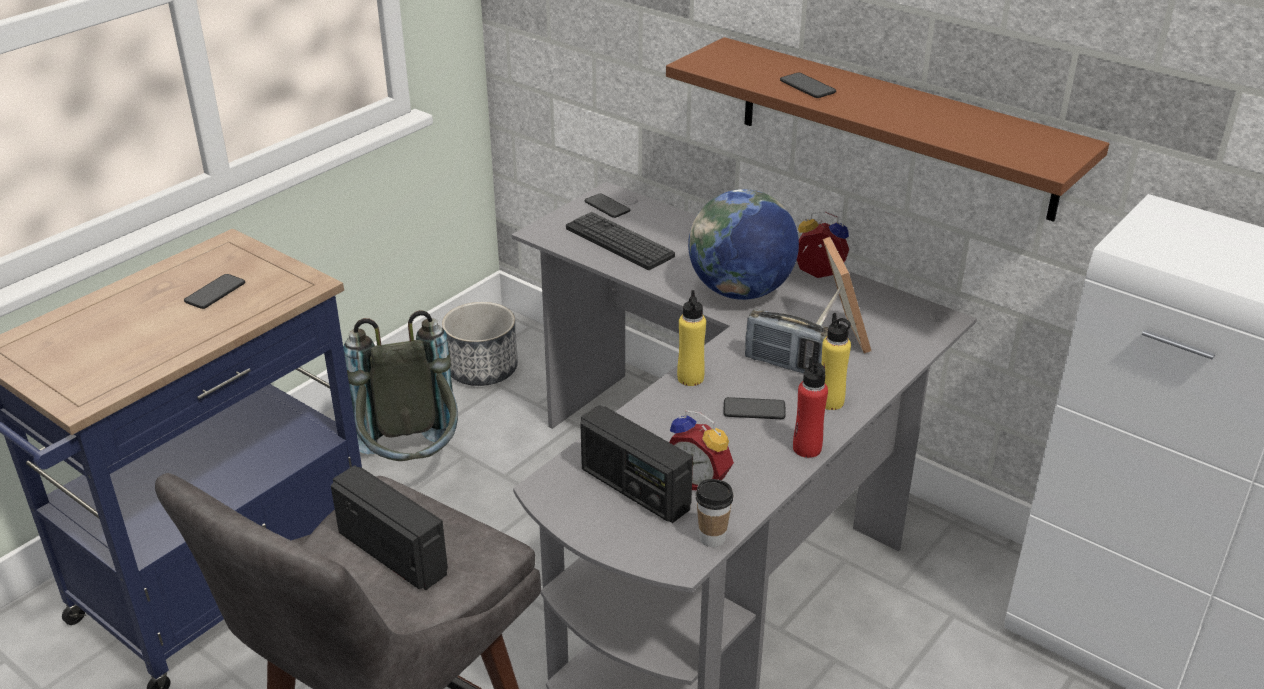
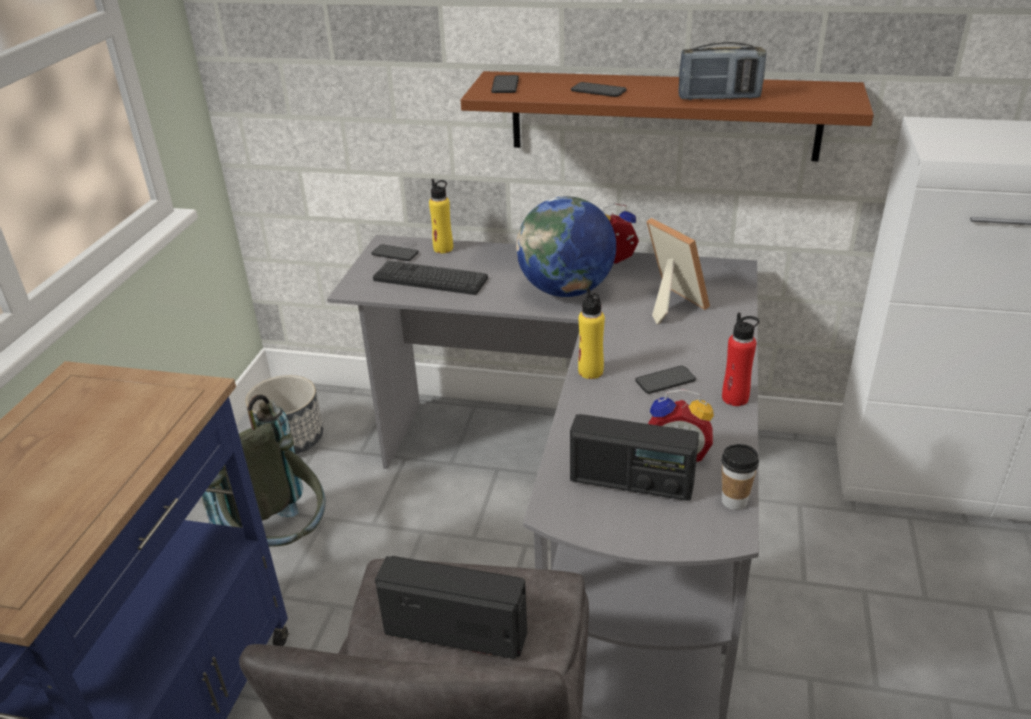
camera: 25 degrees left, 0 degrees up
phone [184,274,245,309] -> phone moved to [491,75,519,93]
radio [745,309,828,373] -> radio moved to [679,42,767,100]
yellow bottle [821,313,851,410] -> yellow bottle moved to [429,179,453,253]

